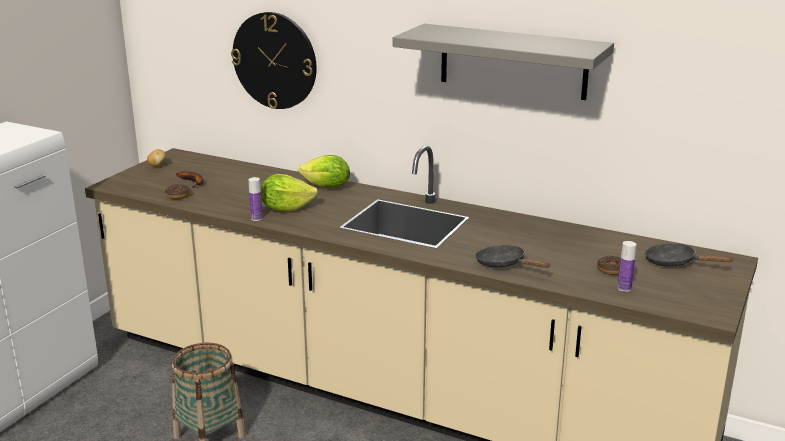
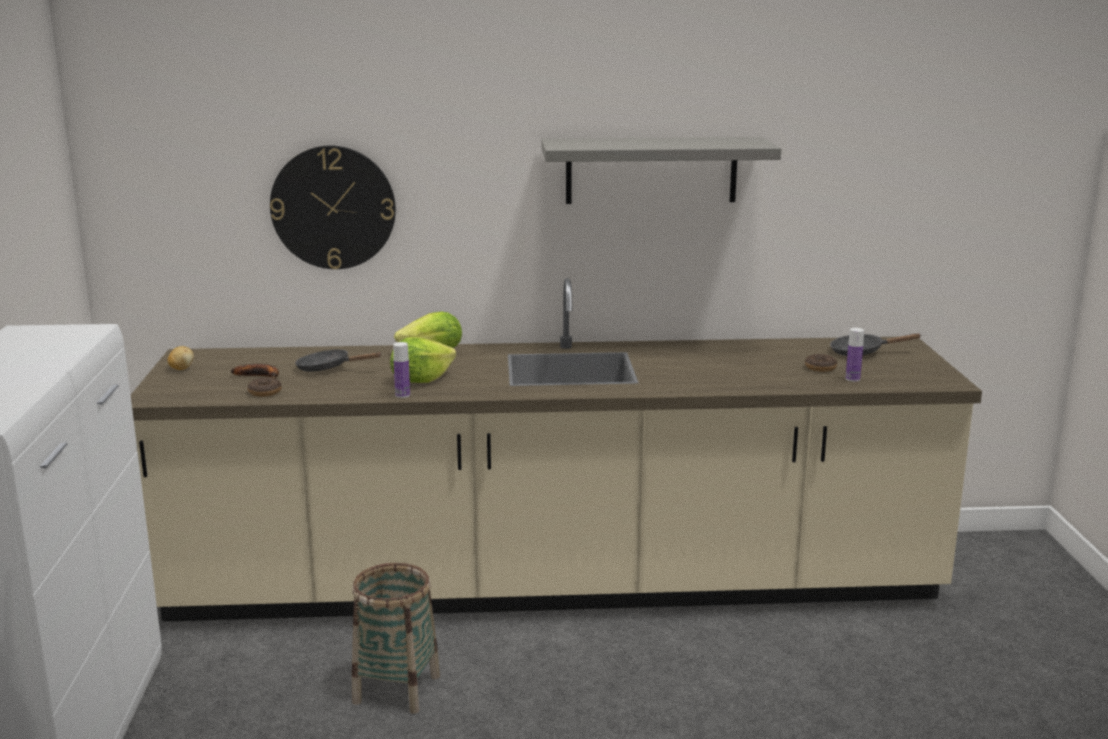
camera: 30 degrees left, 5 degrees down
black frying pan [475,245,551,268] -> black frying pan moved to [295,350,382,372]

